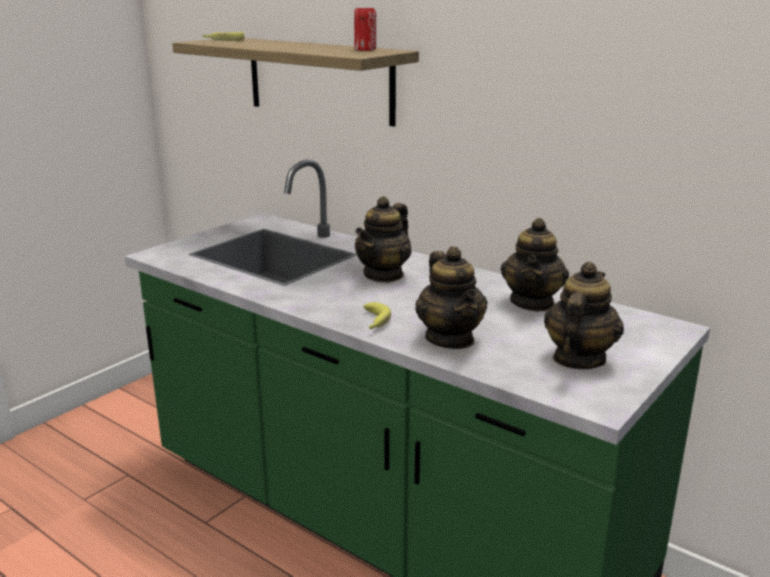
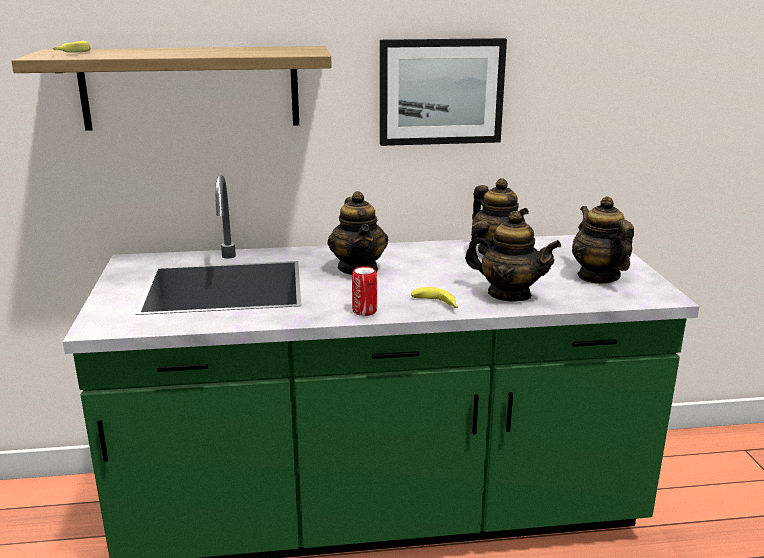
camera: 45 degrees left, 0 degrees up
can [354,8,376,51] -> can moved to [352,266,377,316]
none -> picture [380,38,507,146]

